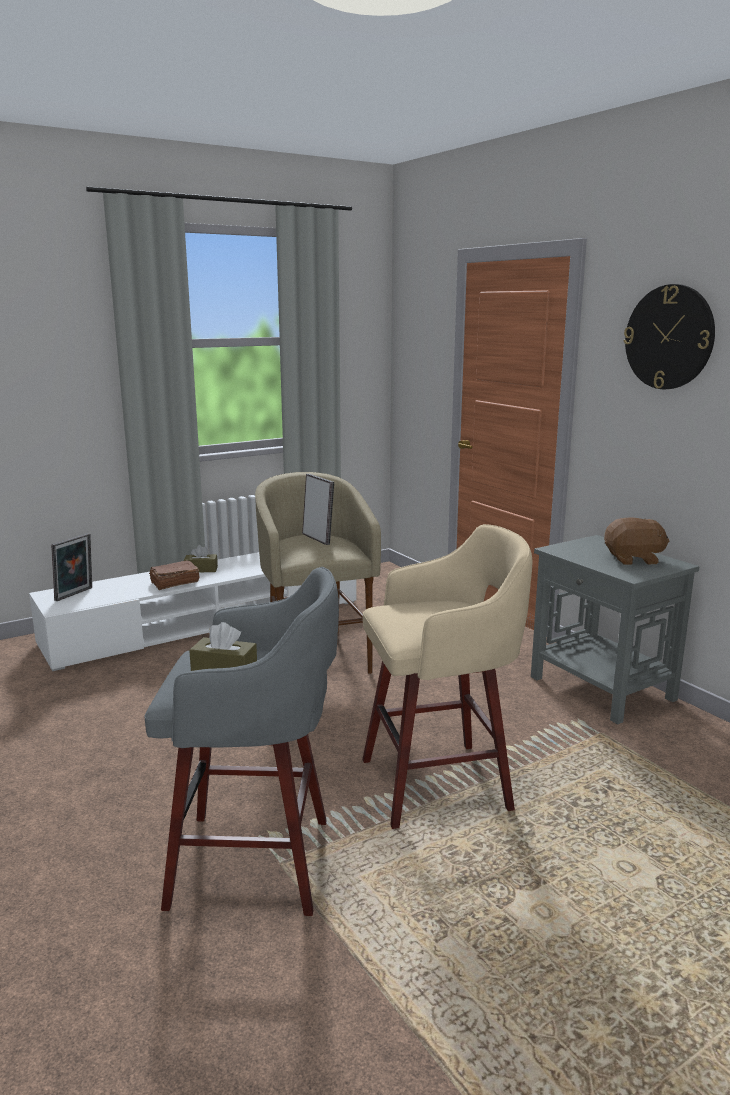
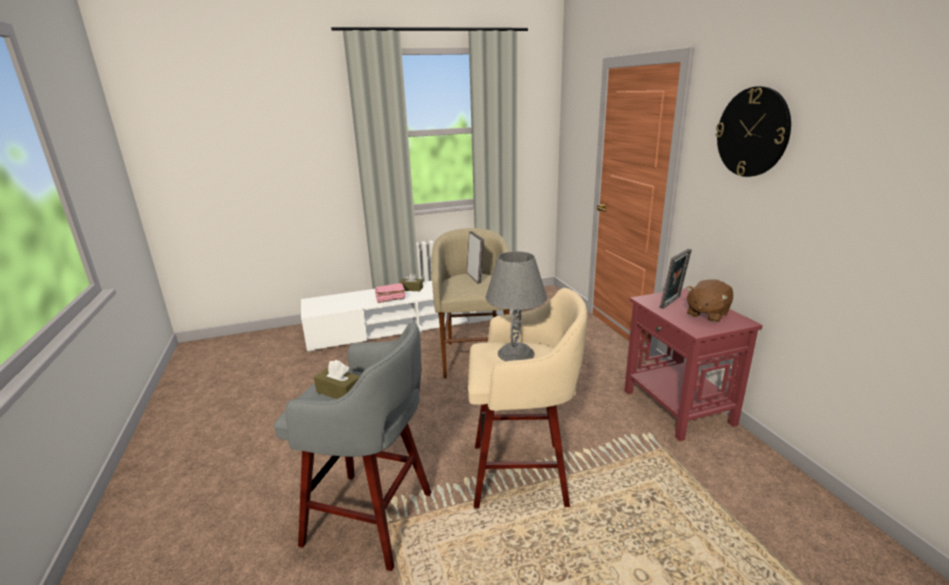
camera: 15 degrees right, 5 degrees up
picture frame [51,533,92,601] -> picture frame moved to [660,249,692,309]
brown book [149,560,200,590] -> pink book [375,283,405,303]
grey side table [531,535,700,724] -> red side table [624,288,763,441]
brown plush toy [604,517,669,565] -> brown plush toy turned 120 degrees clockwise [686,279,733,322]
none -> grey table lamp [486,251,547,361]

